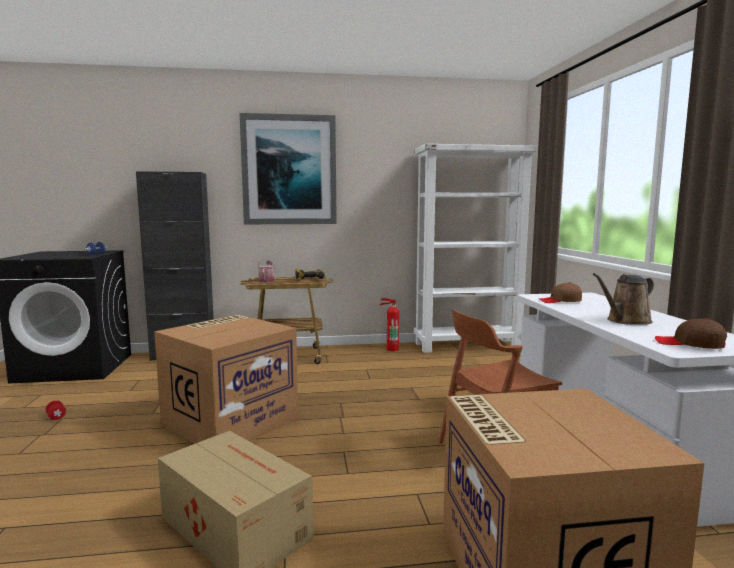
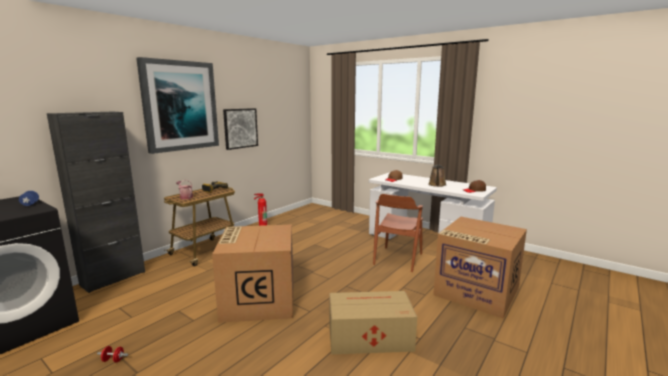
camera: 45 degrees left, 5 degrees up
white bookcase [414,144,537,353] -> none
none -> picture [223,108,258,150]

